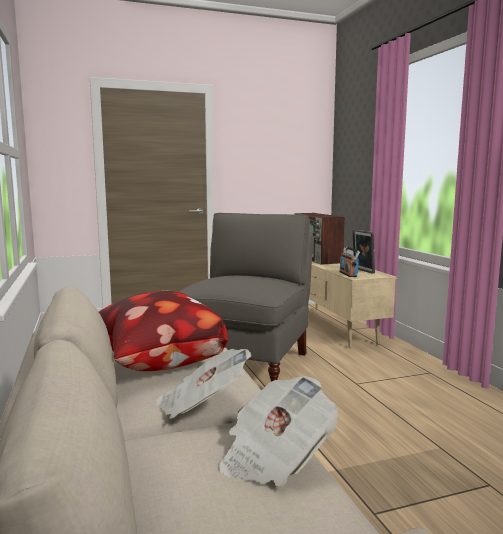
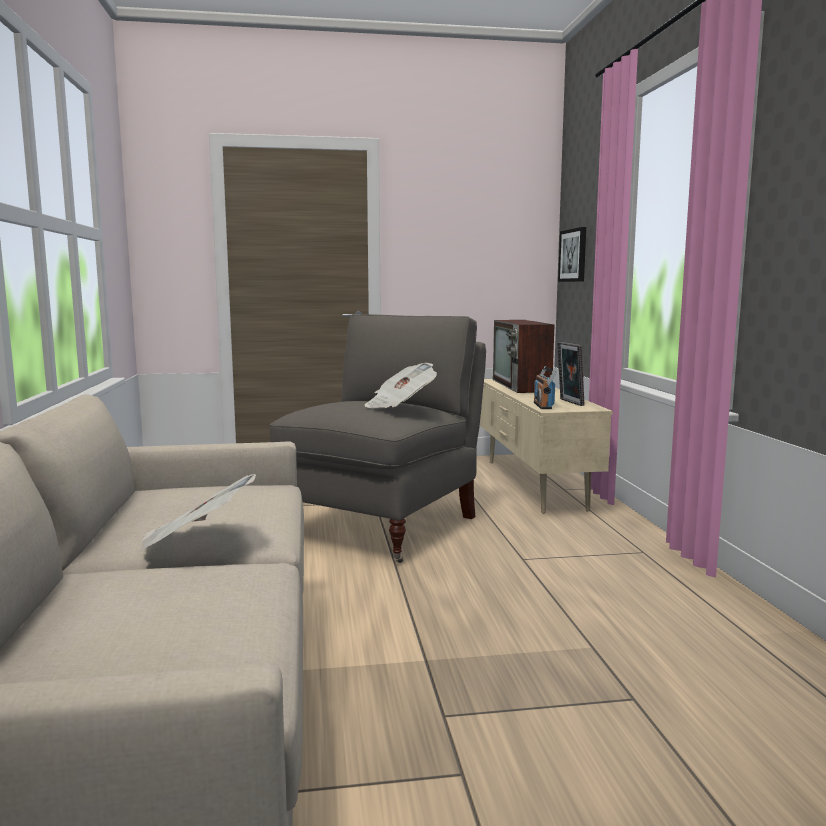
camera: 10 degrees right, 0 degrees up
pillow [99,291,228,371] -> none
newspaper [219,376,338,486] -> newspaper moved to [365,363,437,408]
none -> picture [558,227,586,282]

